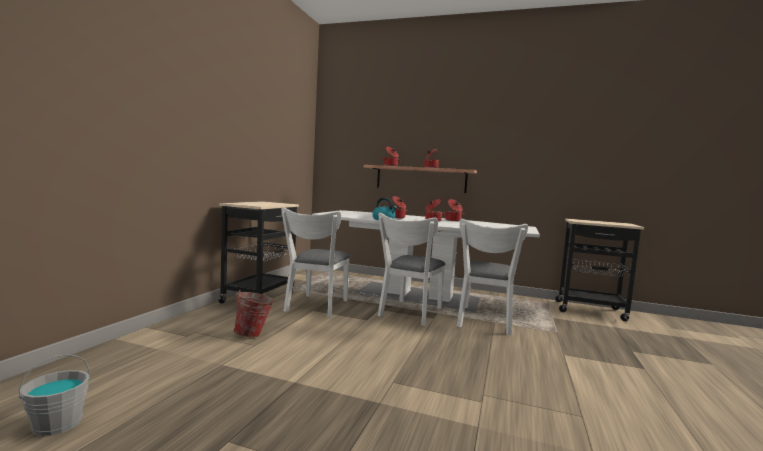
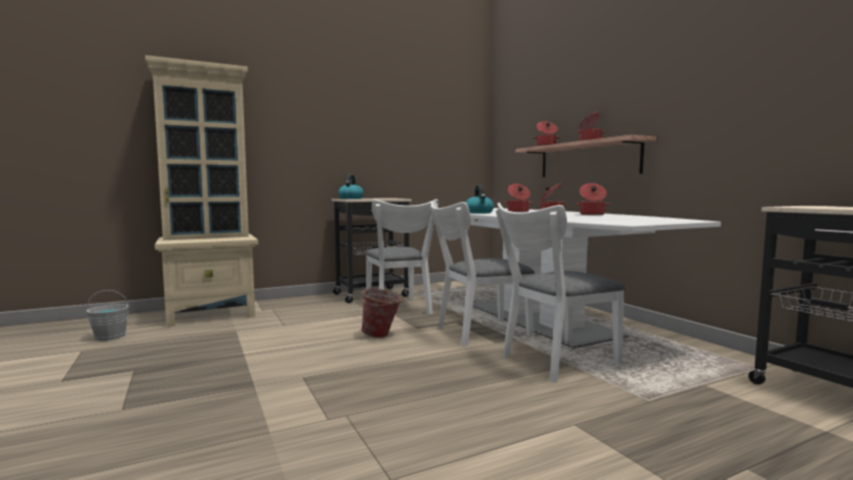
camera: 45 degrees right, 0 degrees up
bucket [234,290,275,337] -> bucket moved to [360,286,402,338]
white chair [281,207,350,317] -> white chair turned 75 degrees counterclockwise [365,199,439,314]
none -> beige cabinet [145,55,258,327]
none -> kettle [338,175,364,199]

